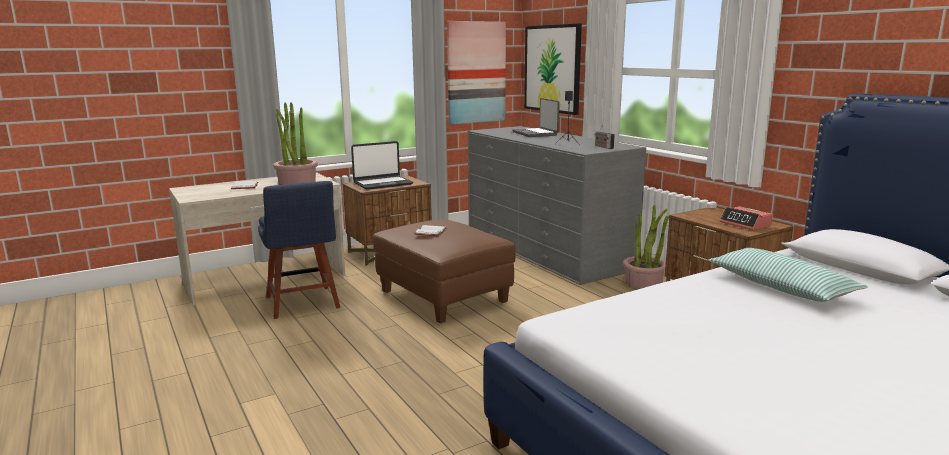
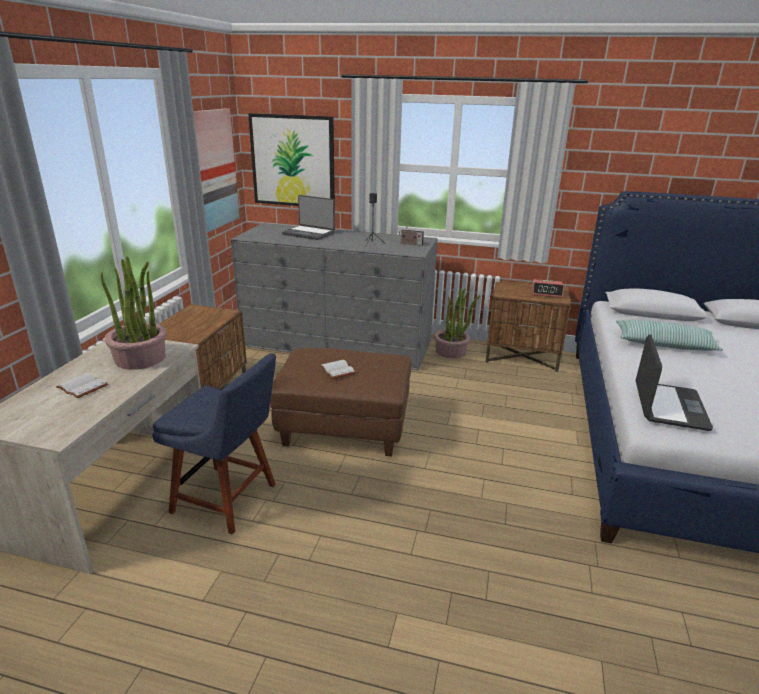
camera: 45 degrees left, 10 degrees up
laptop [351,141,413,190] -> laptop moved to [635,334,713,431]

